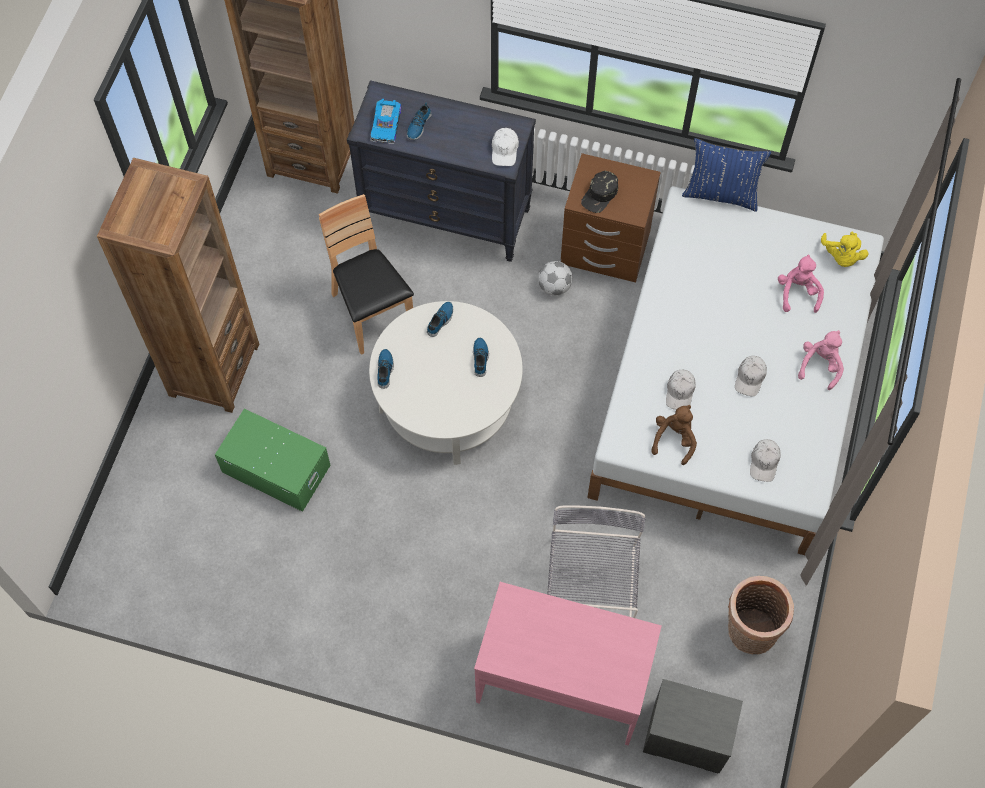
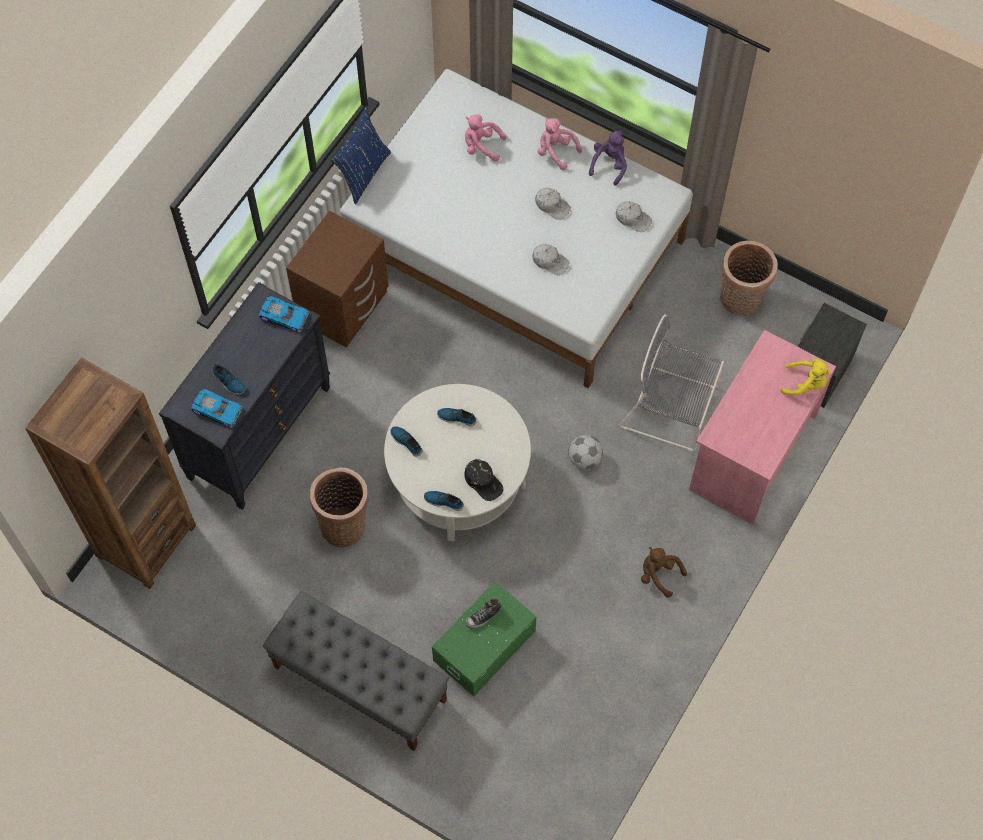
camera: 75 degrees left, 0 degrees up
brown bookcase [97,158,259,413] -> grey bench [263,591,449,751]
brown chair [319,194,414,355] -> basket [310,468,369,548]
white cap [492,128,519,166] -> toy car [259,296,309,333]
football [538,261,573,296] -> football moved to [568,435,603,469]
black cap [581,171,618,213] -> black cap moved to [465,459,504,501]
brown plush toy [651,405,697,465] -> brown plush toy moved to [641,547,687,597]
yellow plush toy [821,232,869,267] -> yellow plush toy moved to [781,358,831,395]
none -> shoe [465,598,502,628]
none -> purple plush toy [589,131,627,186]

